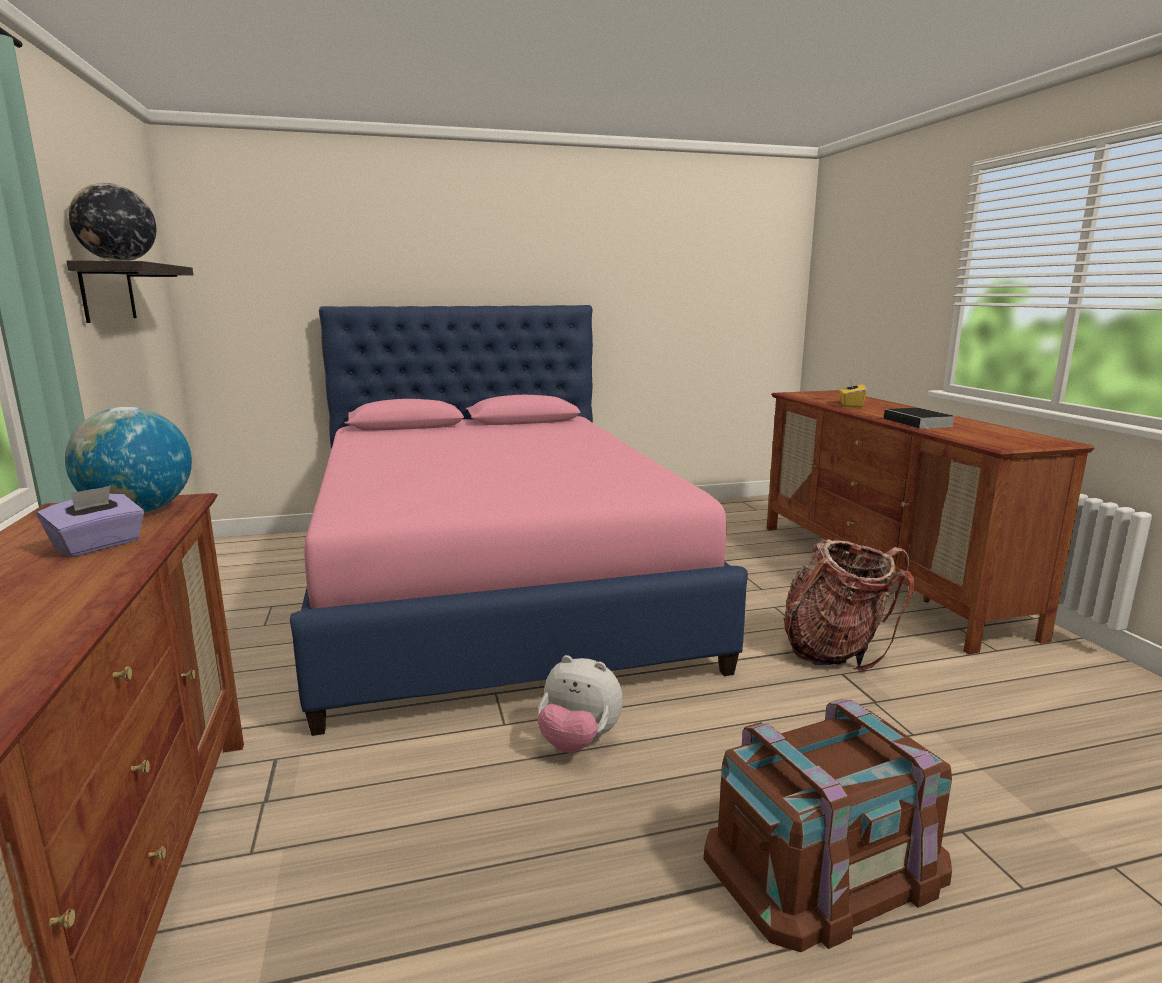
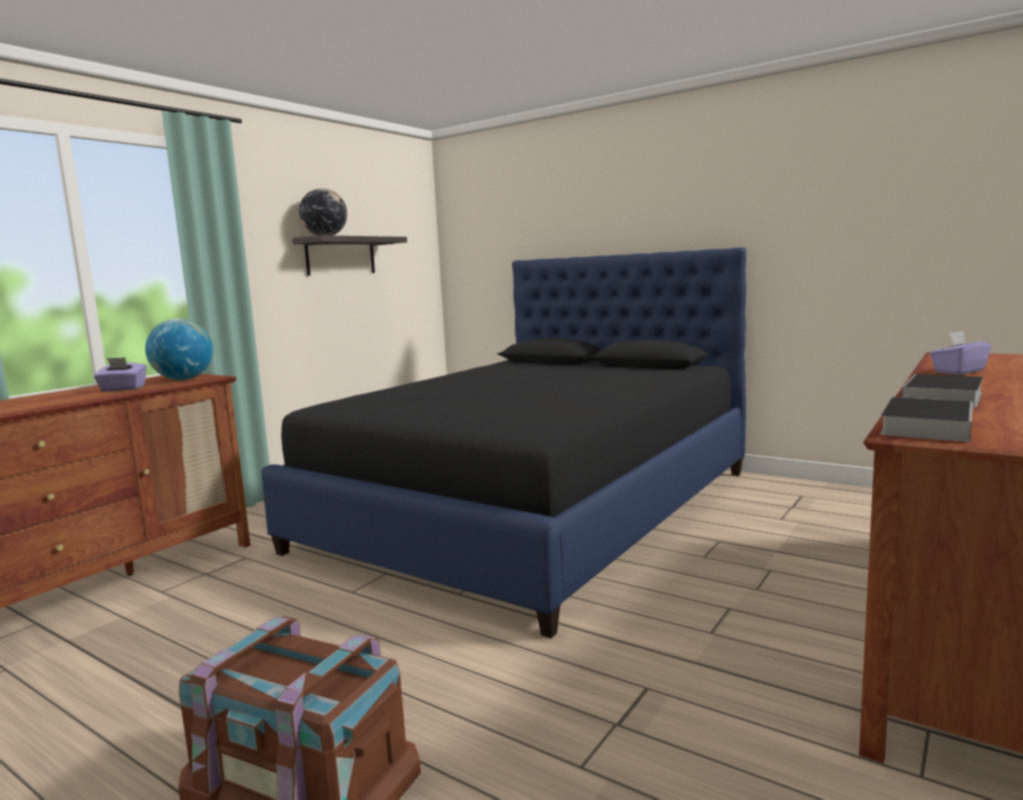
camera: 50 degrees right, 5 degrees down
pink bed [290,305,748,736] -> black bed [261,247,747,638]
plush toy [537,655,623,753] -> none
backpack [784,539,914,671] -> none
yellow tissue box [839,379,867,407] -> purple tissue box [930,331,991,375]
none -> book [880,397,973,442]

